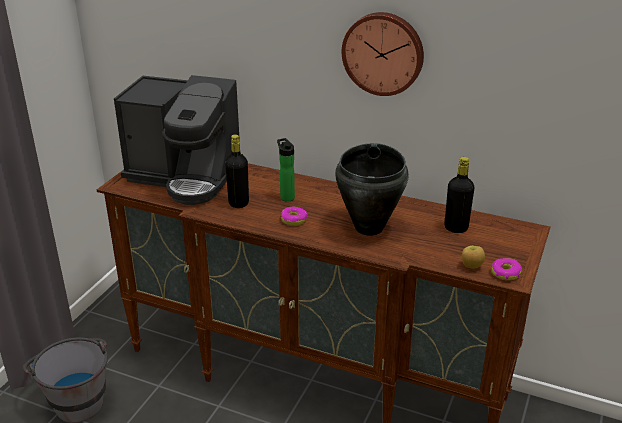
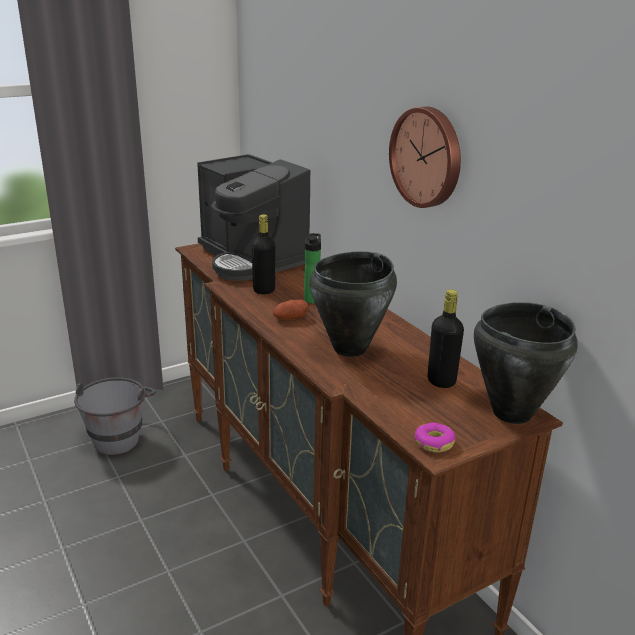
camera: 35 degrees right, 5 degrees down
donut [281,207,308,226] -> potato [273,300,309,319]
apple [462,246,485,269] -> none
none -> black cooking pot [474,302,578,424]

